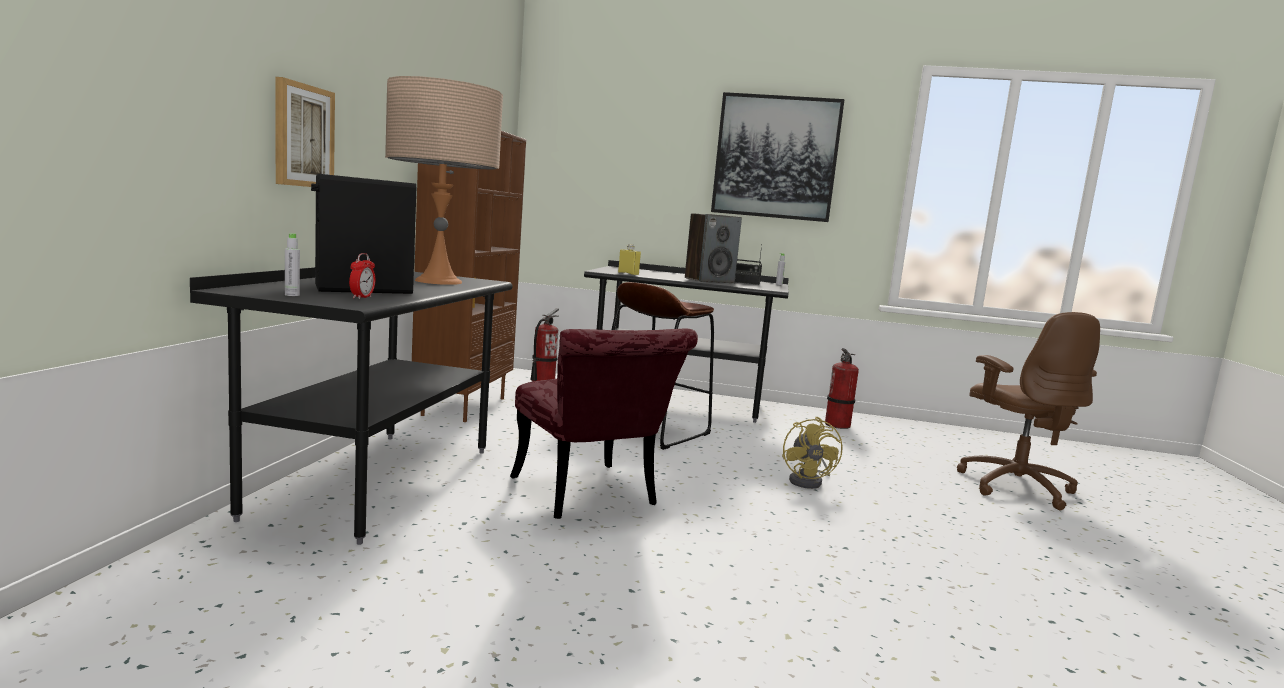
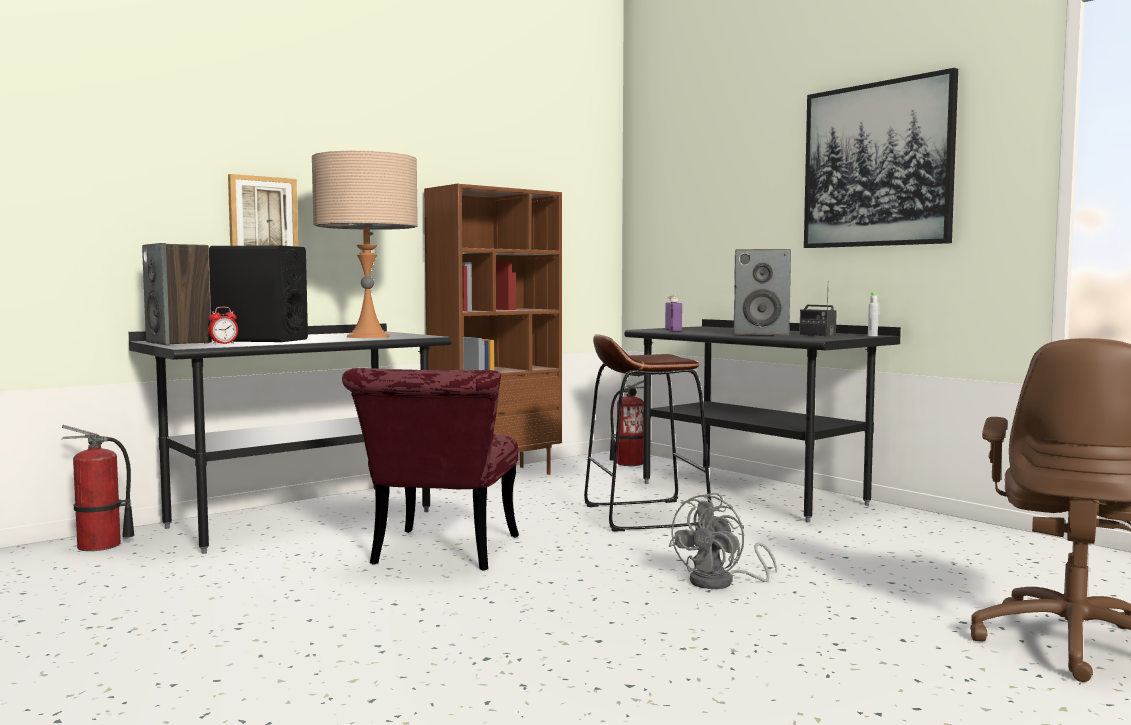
camera: 40 degrees right, 5 degrees down
grey bottle [285,233,300,296] -> speaker [142,243,212,345]
yellow bottle [618,244,641,275] -> purple bottle [665,295,682,331]
yellow fan [782,417,842,489] -> grey fan [669,493,777,589]
fire extinguisher [825,348,859,429] -> fire extinguisher moved to [61,425,134,551]

